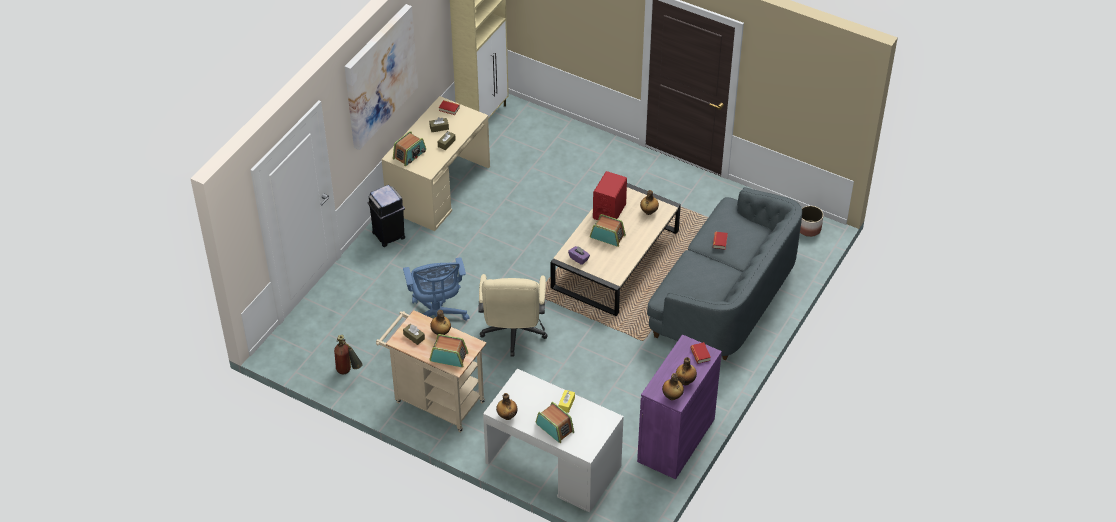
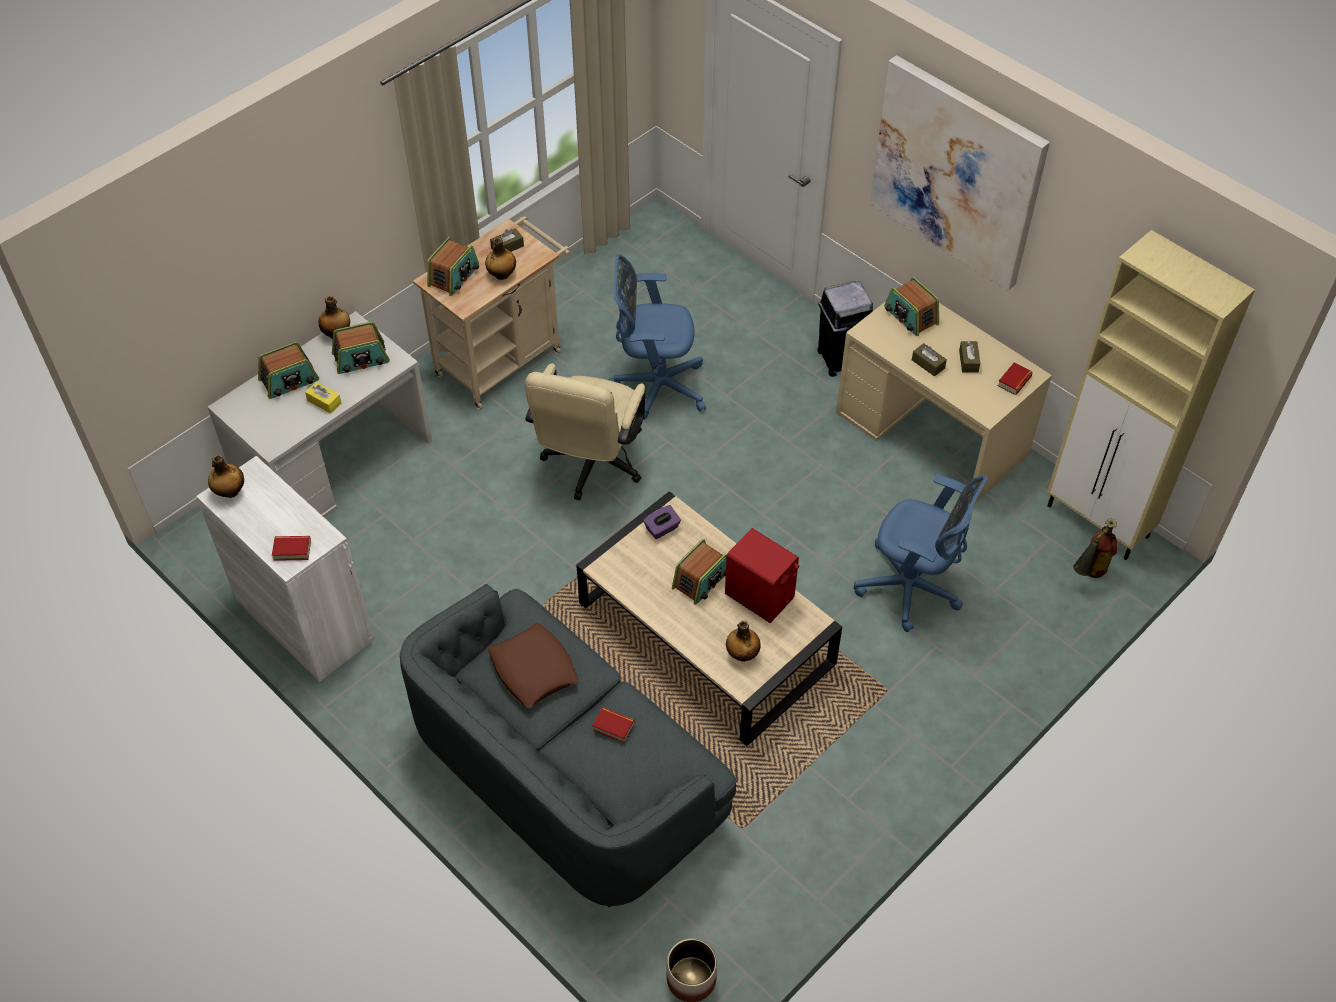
camera: 105 degrees right, 5 degrees up
fire extinguisher [334,335,363,374] -> fire extinguisher moved to [1073,518,1117,578]
beige office chair [478,274,548,357] -> beige office chair turned 90 degrees counterclockwise [525,363,646,500]
purple cabinet [637,334,722,479] -> white cabinet [196,456,374,682]
bottle [676,357,697,385] -> none
none -> radio [332,322,390,374]
none -> brown pillow [488,623,578,708]
none -> blue office chair [854,474,988,632]

